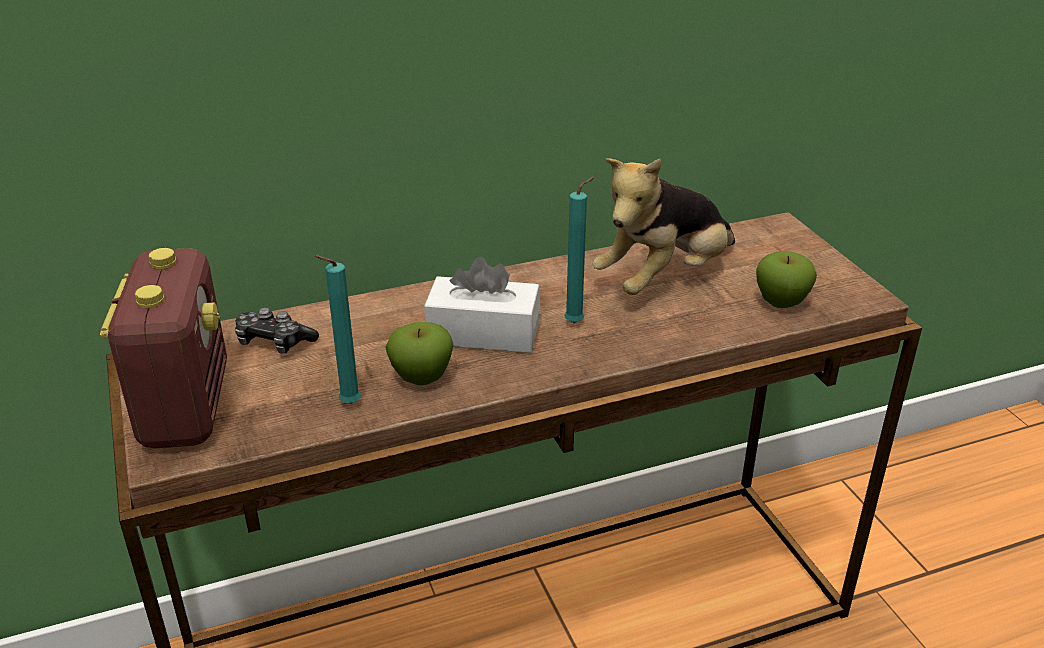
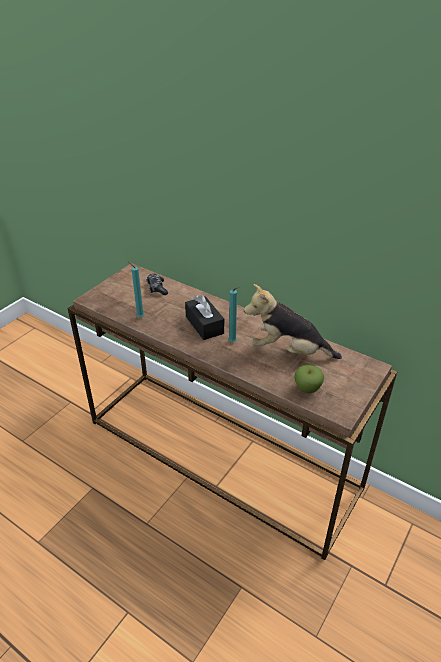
camera: 55 degrees right, 5 degrees up
radio [100,248,227,448] -> none
apple [385,322,454,385] -> none
white tissue box [424,257,540,353] -> black tissue box [185,295,224,340]

